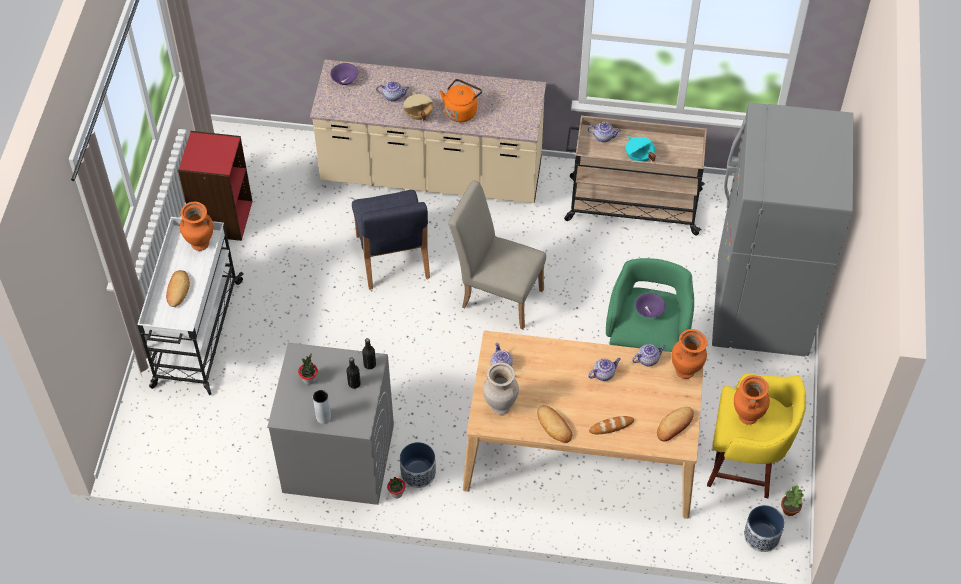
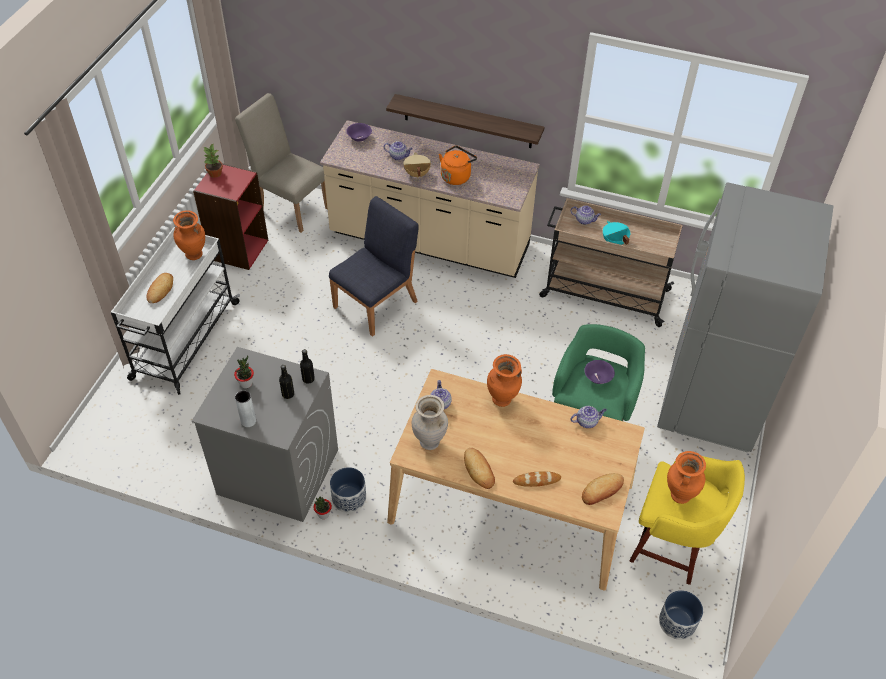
camera: 10 degrees right, 5 degrees down
blue chair [352,190,430,290] -> blue chair turned 135 degrees counterclockwise [329,196,419,337]
beige chair [448,181,546,329] -> beige chair moved to [235,93,327,232]
teapot [588,358,621,381] -> none
orange vase [671,329,707,379] -> orange vase moved to [487,354,522,407]
potted plant [781,485,804,516] -> potted plant moved to [203,144,223,178]
none -> shelf [386,94,545,148]

